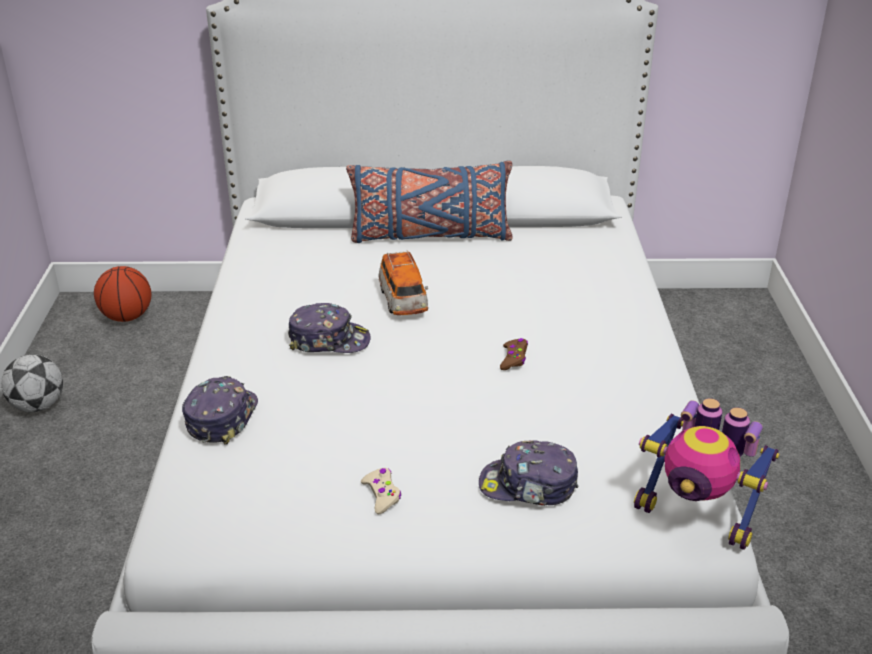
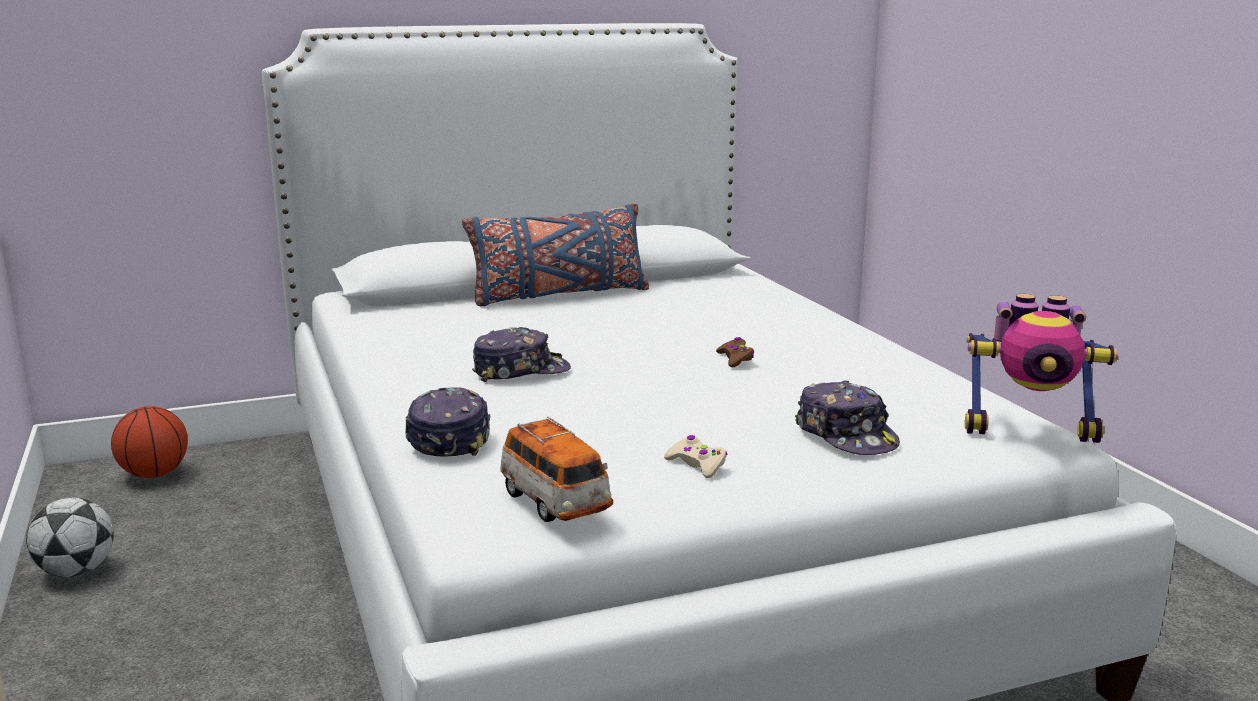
camera: 20 degrees left, 15 degrees down
toy car [378,250,428,315] -> toy car moved to [500,417,613,522]
cap [479,440,579,506] -> cap turned 105 degrees counterclockwise [795,381,900,455]

